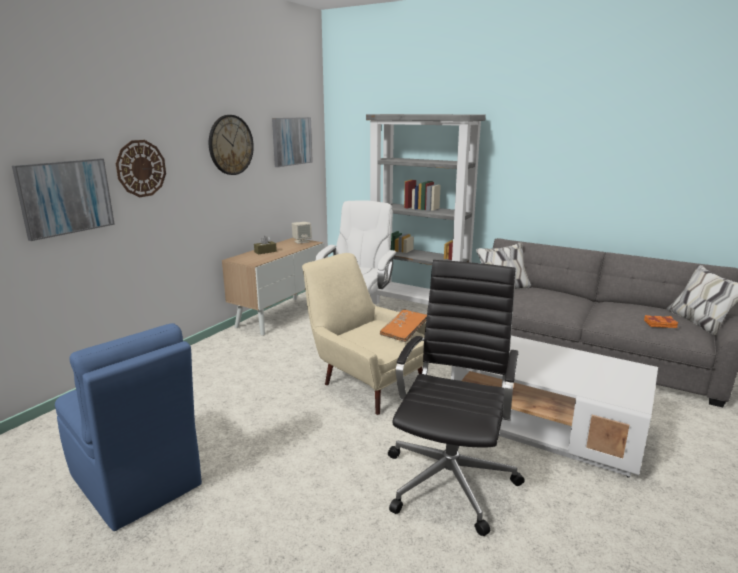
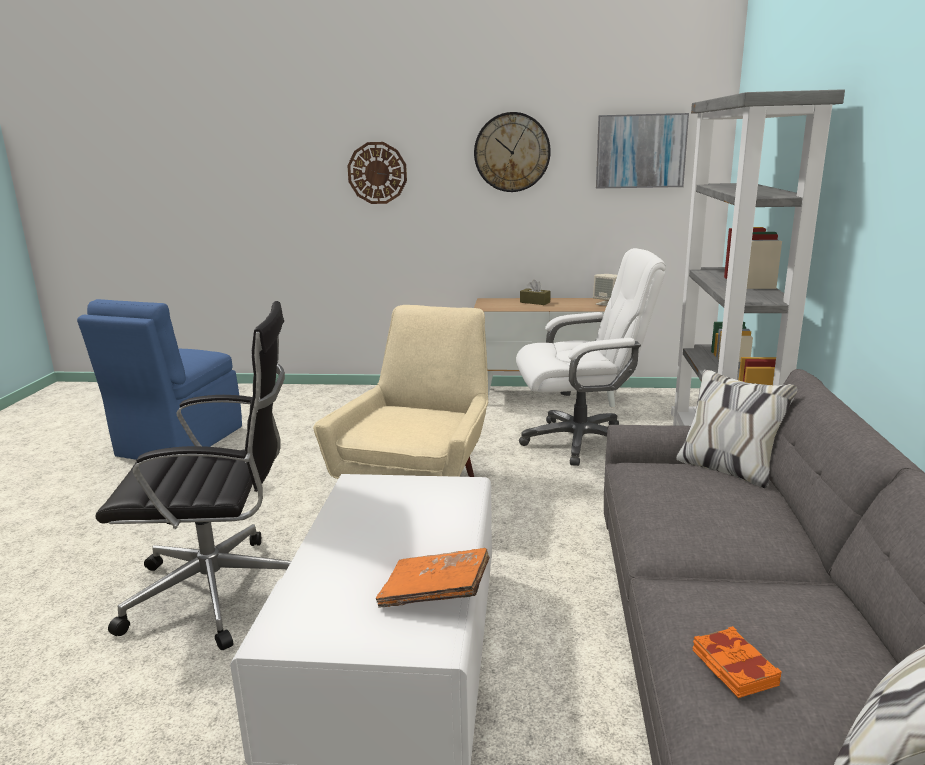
camera: 65 degrees right, 0 degrees up
picture [12,158,115,241] -> none
orange book [380,309,427,342] -> orange book moved to [376,548,490,608]

